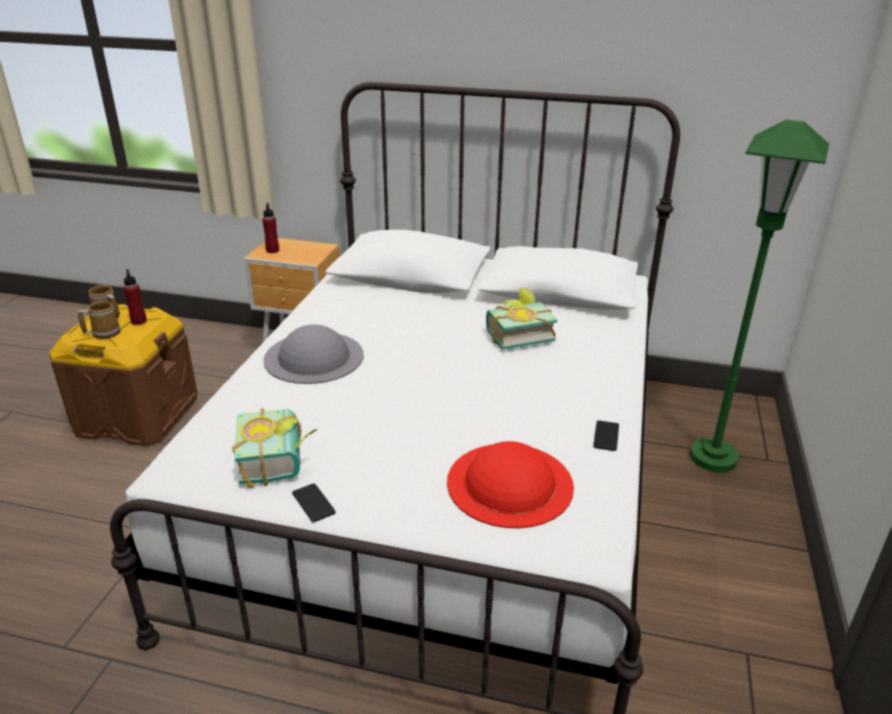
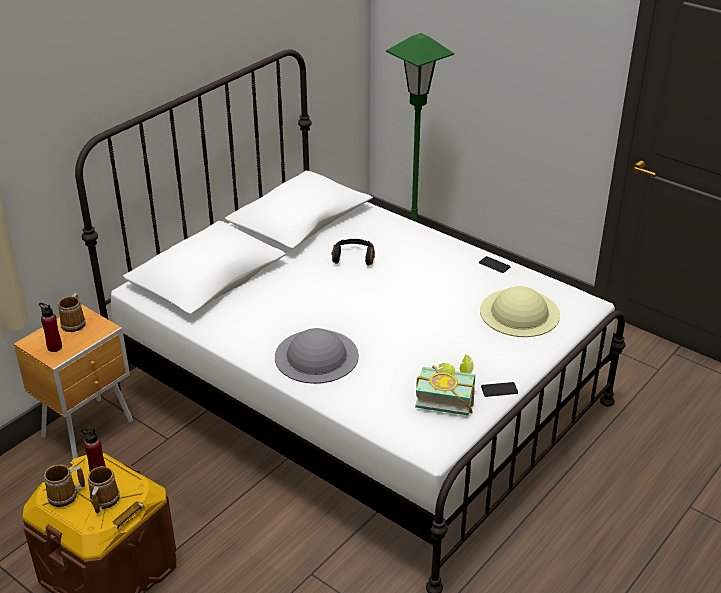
camera: 65 degrees left, 5 degrees up
red hat [447,441,574,528] -> beige hat [480,286,560,337]
book [486,288,557,350] -> black headphones [332,239,375,266]
none -> mug [58,293,86,332]

